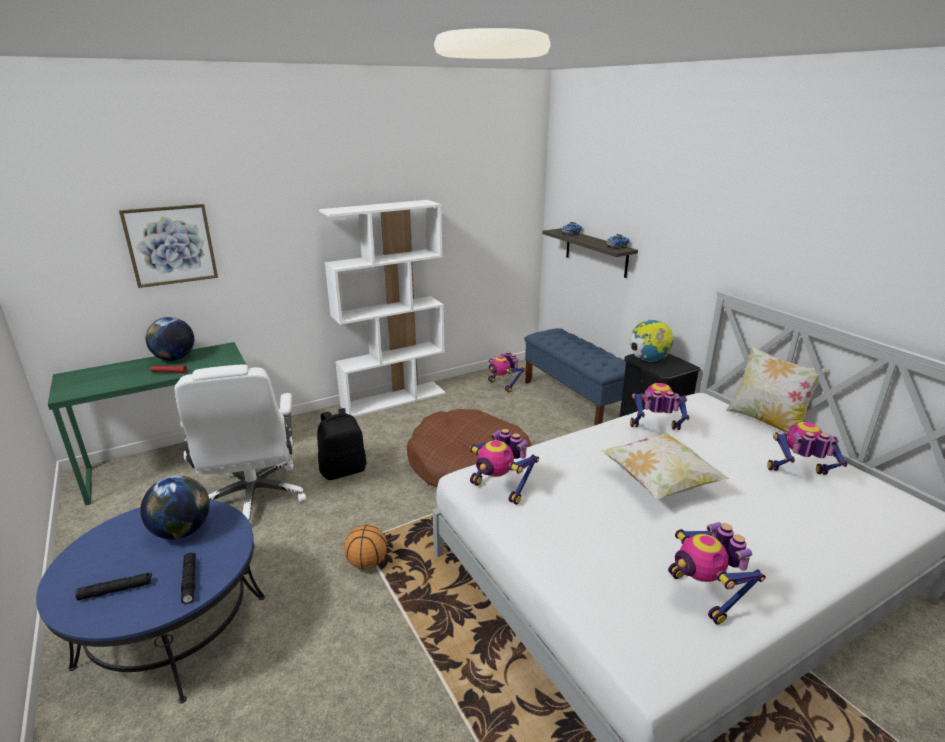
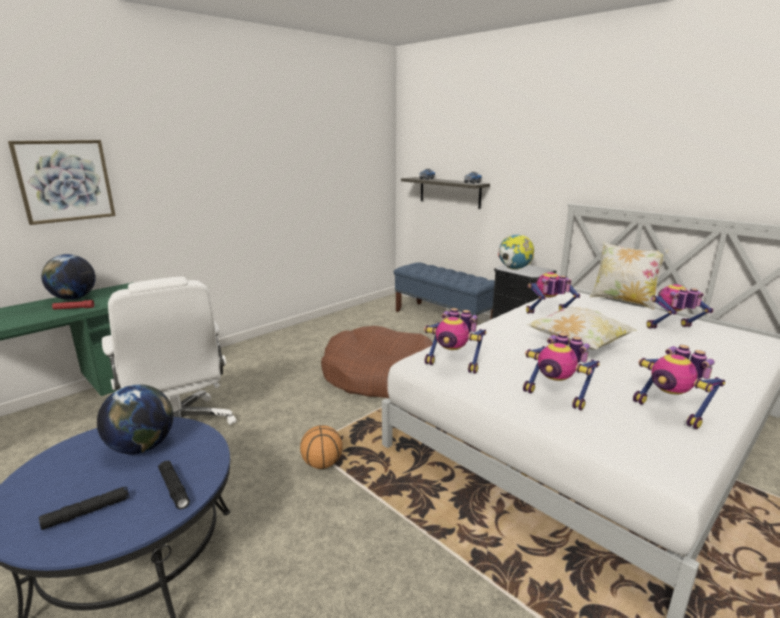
camera: 15 degrees left, 5 degrees down
black backpack [317,408,367,480] -> none
white bookcase [319,200,446,417] -> none
toy robot [488,352,525,392] -> toy robot moved to [523,333,600,411]

